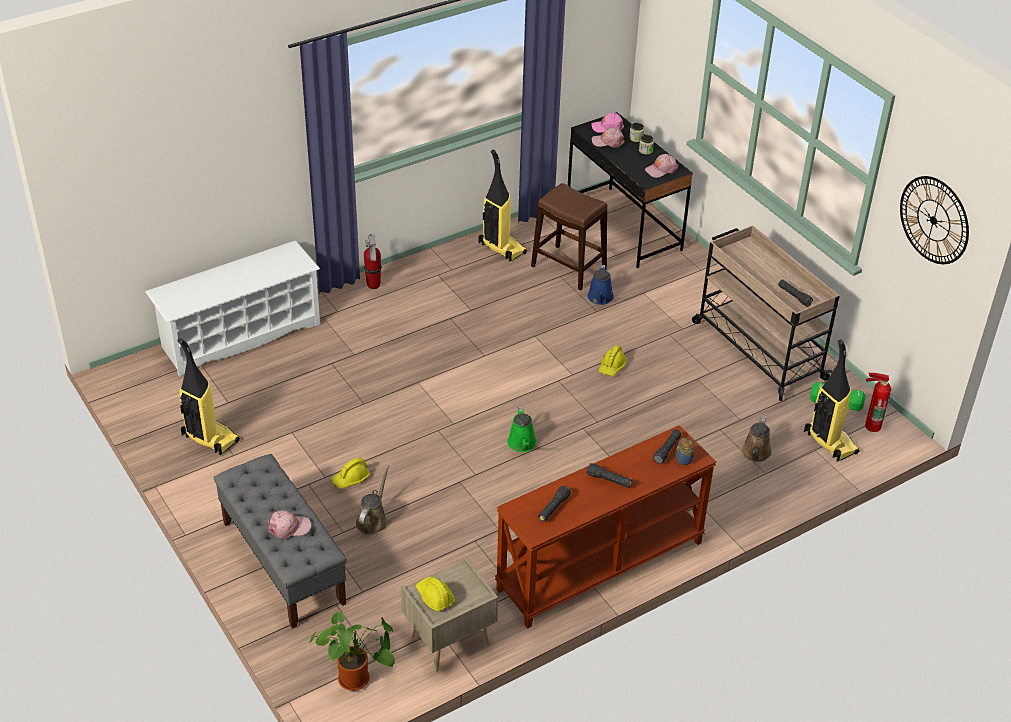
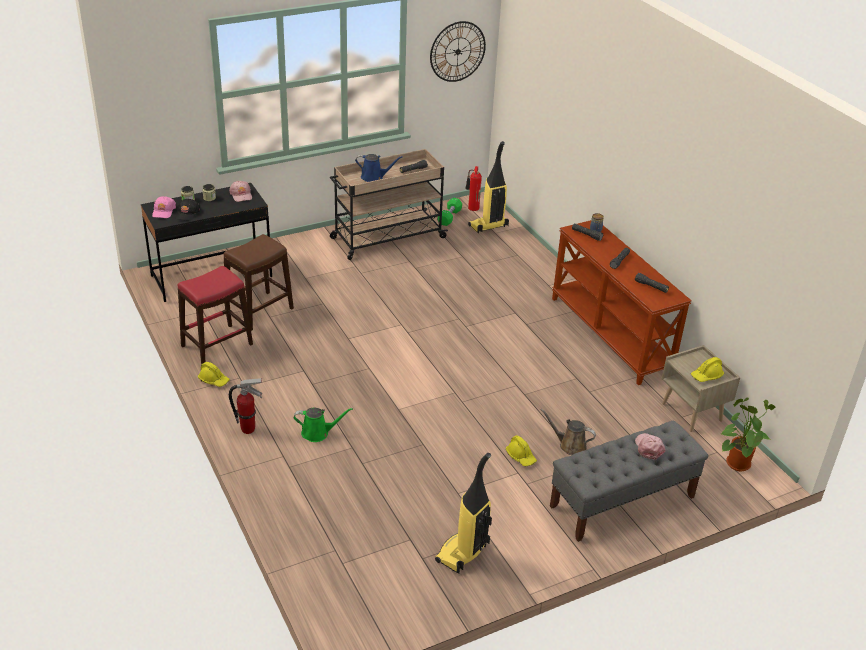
camera: 85 degrees left, 5 degrees down
white shoe rack [145,240,320,376] -> none
vacuum cleaner [479,150,527,262] -> red stool [177,266,253,365]
green watering can [507,407,537,452] -> green watering can moved to [294,407,353,442]
blue watering can [587,265,614,305] -> blue watering can moved to [355,154,403,182]
pink cap [592,128,625,148] -> black cap [175,199,200,221]
yellow hard hat [599,345,627,376] -> yellow hard hat moved to [198,362,230,387]
brown watering can [742,417,772,462] -> none

